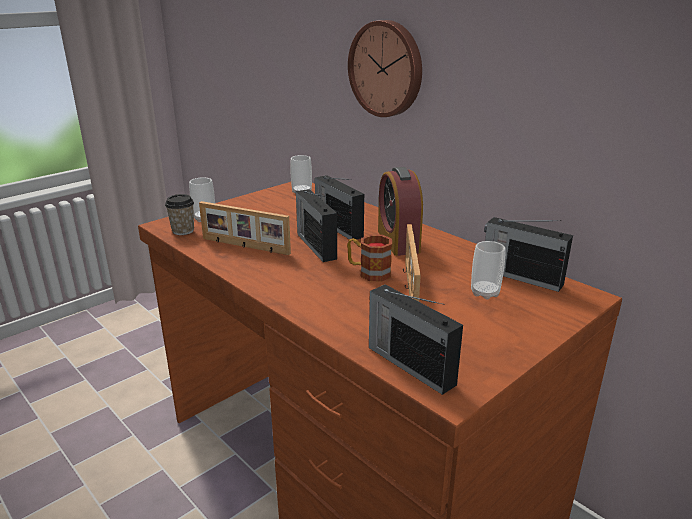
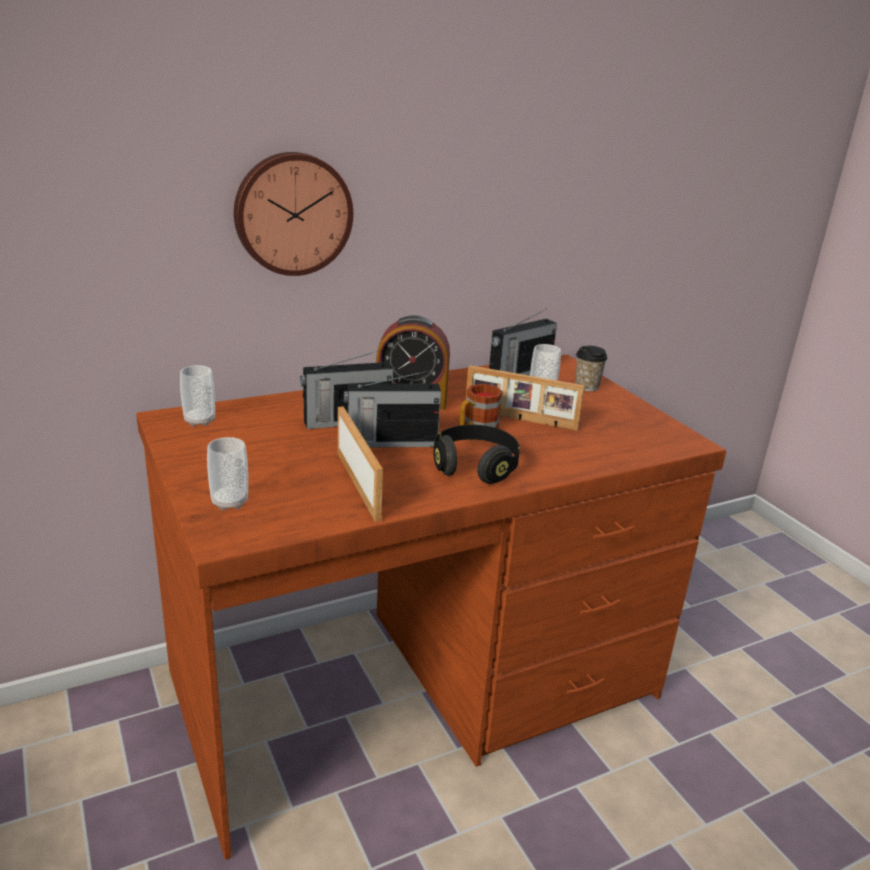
camera: 75 degrees left, 0 degrees up
cup [165,194,194,235] -> cup moved to [575,346,607,391]
picture frame [199,201,291,255] -> picture frame turned 60 degrees counterclockwise [338,406,383,522]
radio [369,285,463,395] -> none
none -> black headphones [433,425,520,484]

